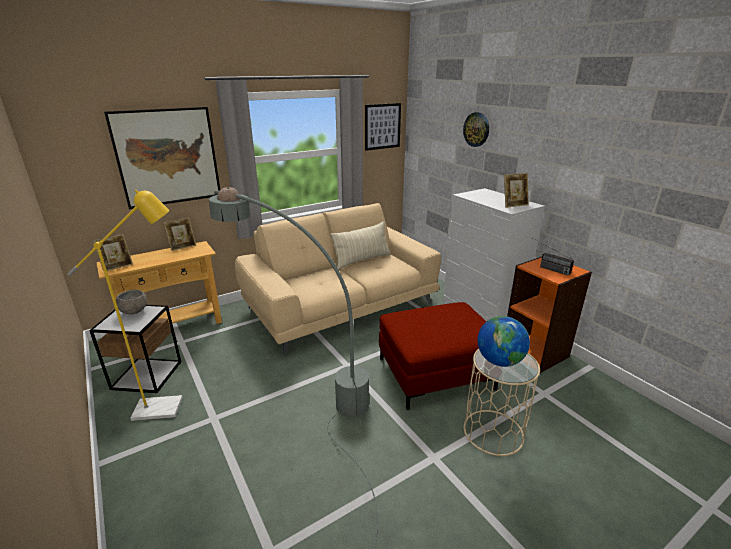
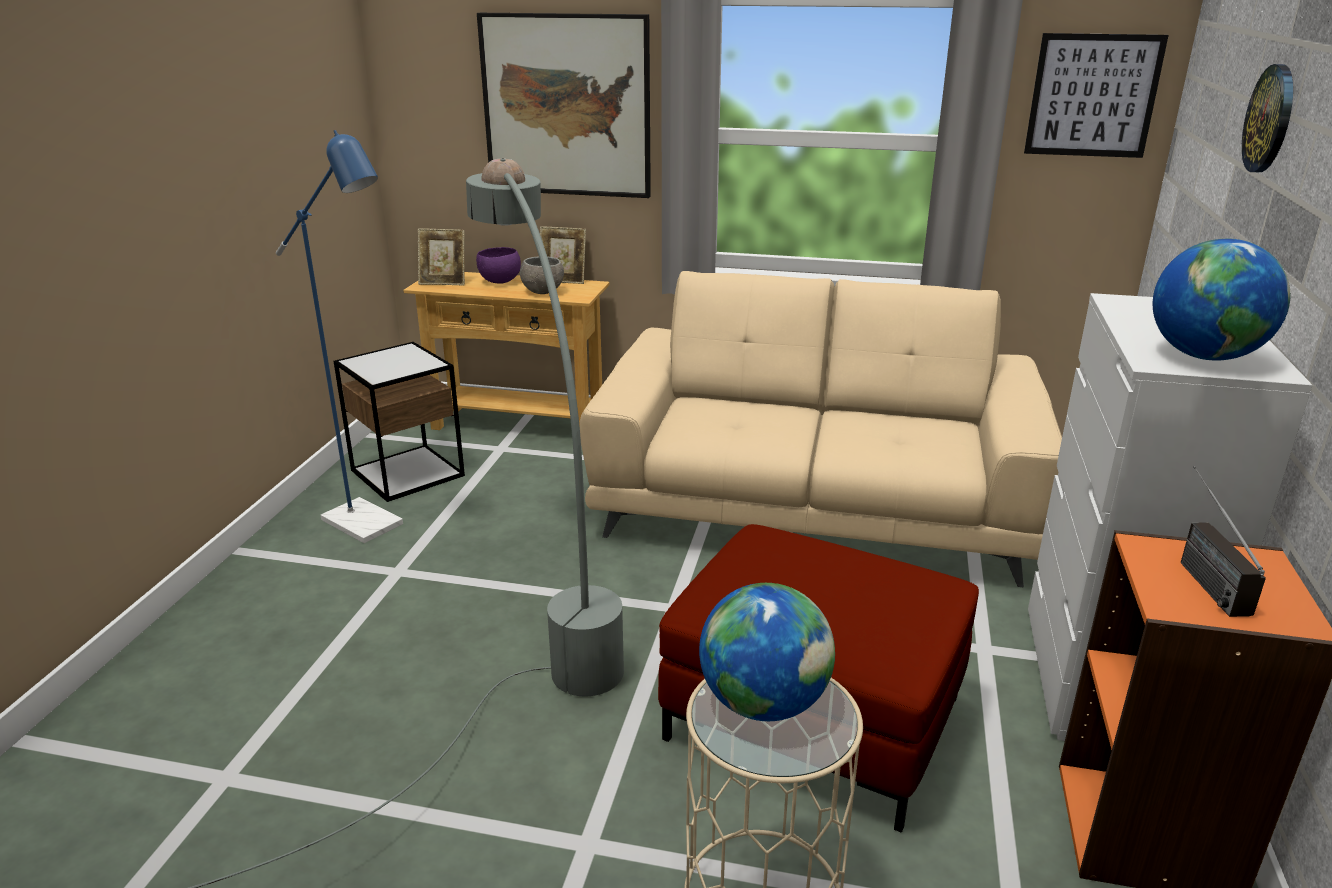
camera: 45 degrees right, 0 degrees up
yellow floor lamp [67,189,183,421] -> blue floor lamp [276,130,403,543]
grey bowl [116,290,147,315] -> grey bowl moved to [520,256,564,294]
beige pillow [331,222,391,269] -> none
picture frame [504,173,529,208] -> globe [1153,239,1291,361]
none -> purple bowl [476,247,521,284]

